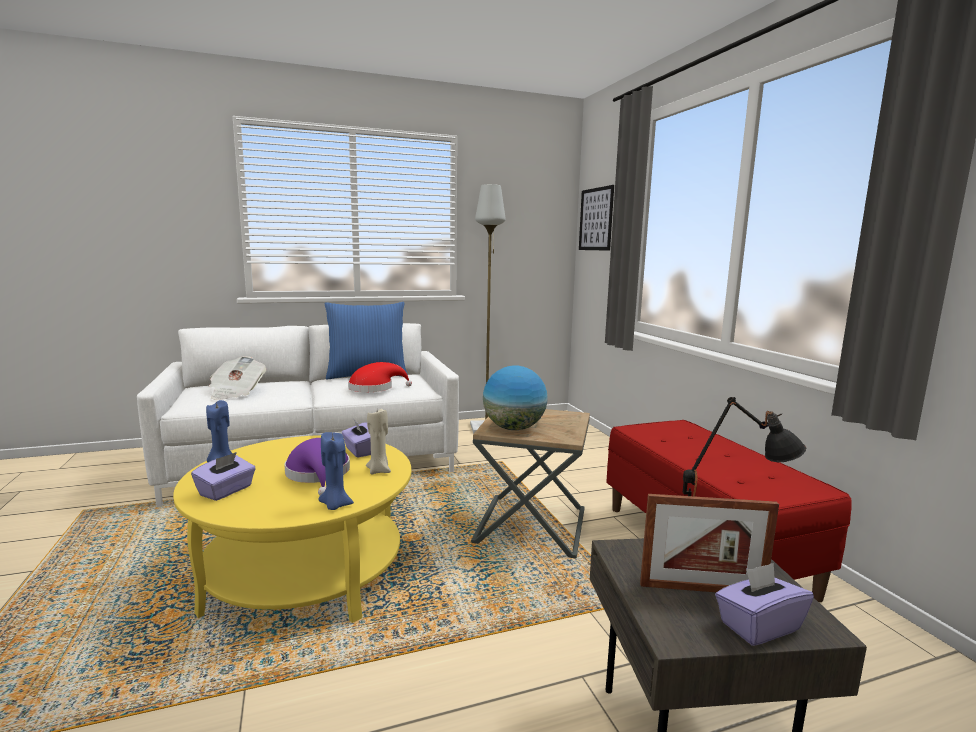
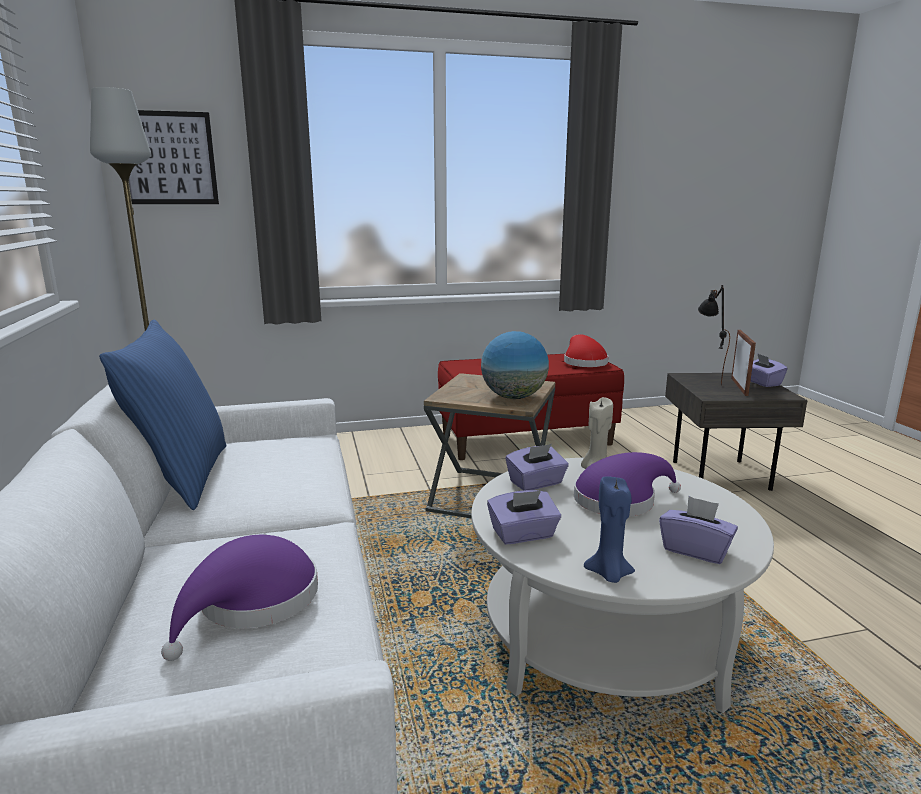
camera: 85 degrees left, 5 degrees up
yellow coffee table [173,435,411,623] -> white coffee table [471,458,774,713]
newspaper [209,356,266,400] -> purple hat [161,535,318,661]
blue candle [318,432,354,510] -> none
red hat [348,362,412,392] -> red hat moved to [564,334,608,367]
none -> purple tissue box [487,490,561,544]

